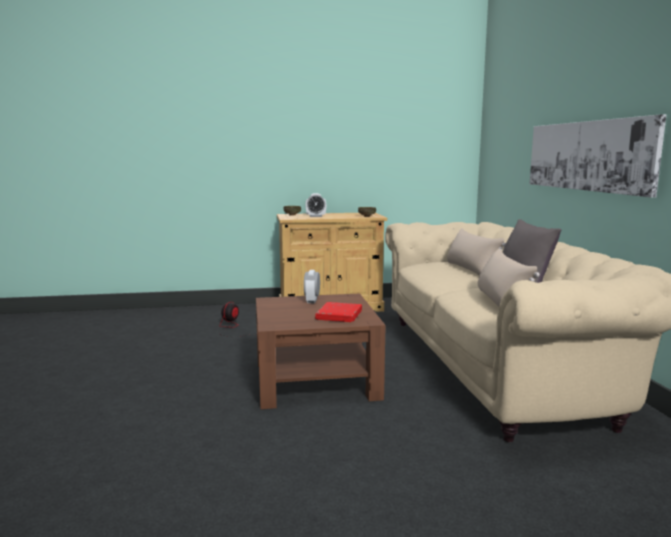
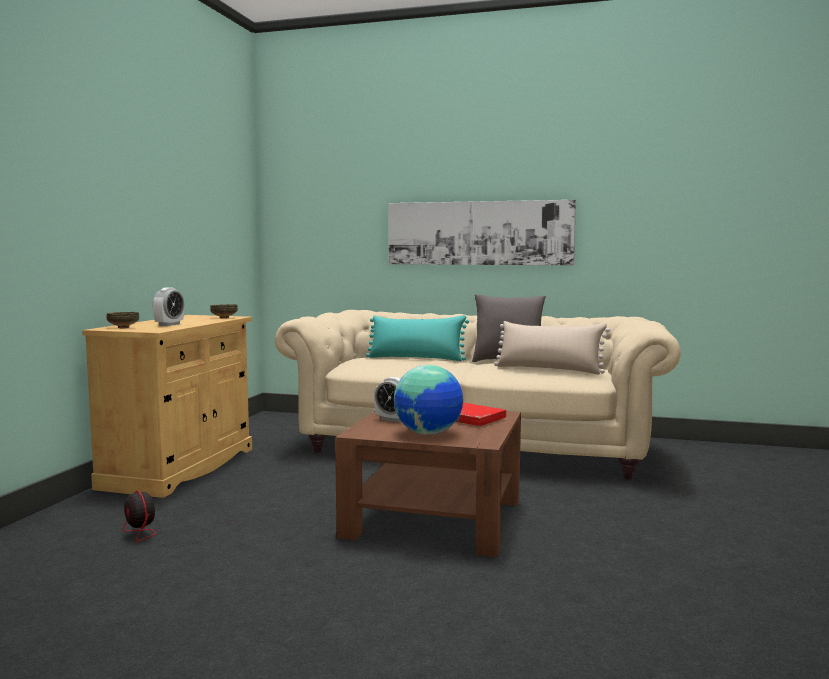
camera: 65 degrees left, 5 degrees down
beige pillow [447,228,506,276] -> turquoise pillow [366,315,469,361]
none -> globe [394,365,463,435]

